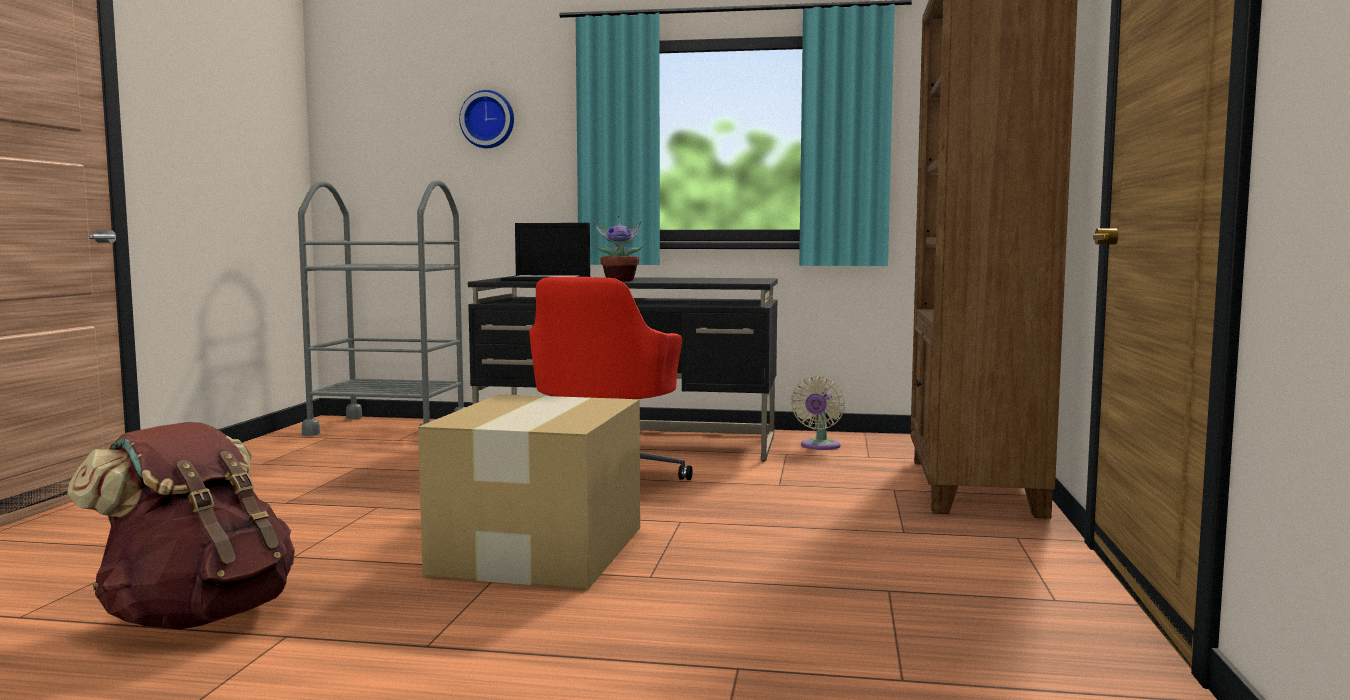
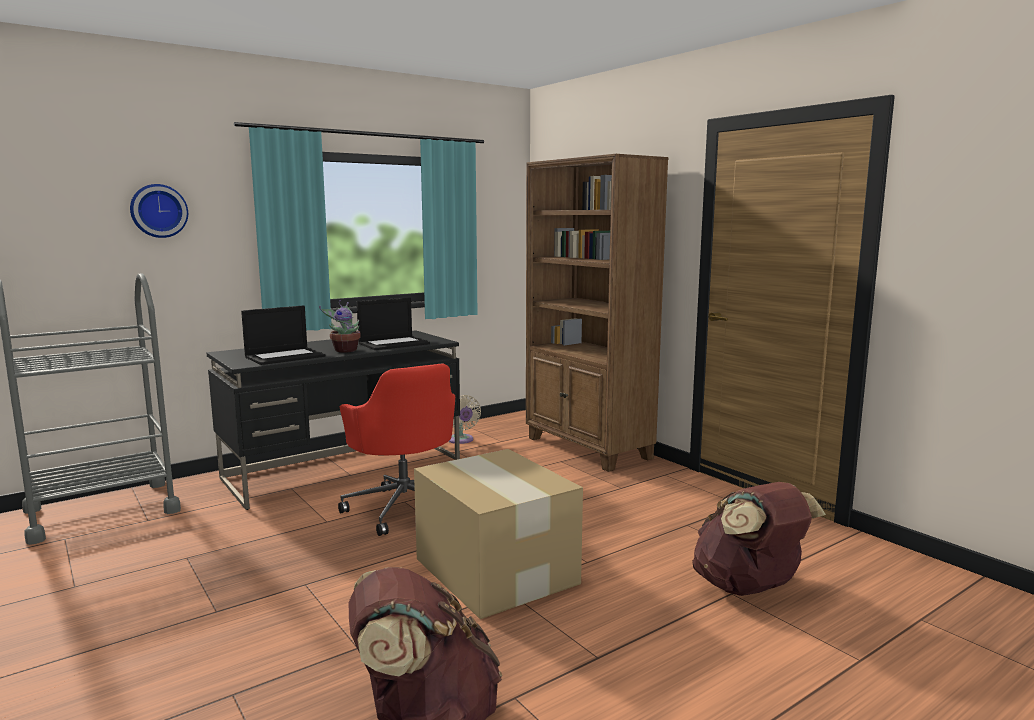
camera: 45 degrees left, 5 degrees up
none -> laptop [357,298,430,350]
none -> brown backpack [692,482,826,596]

